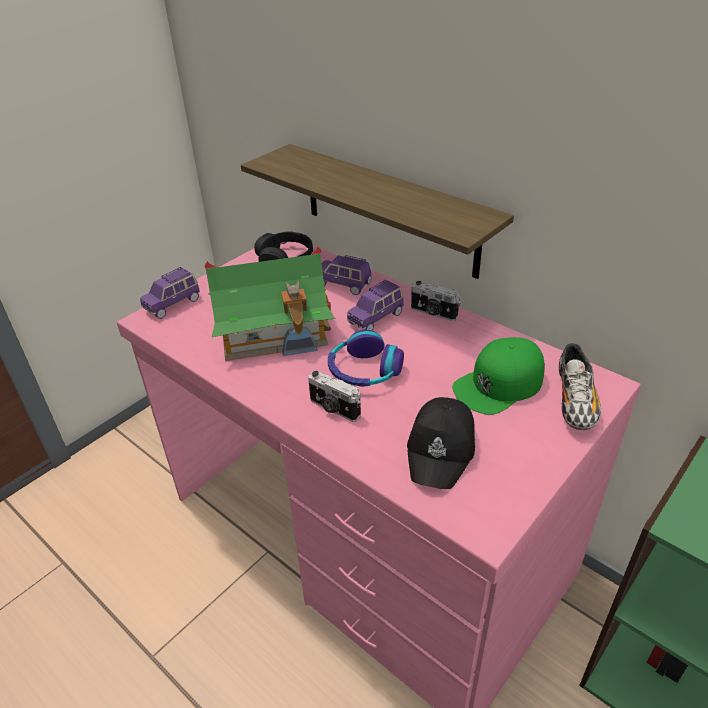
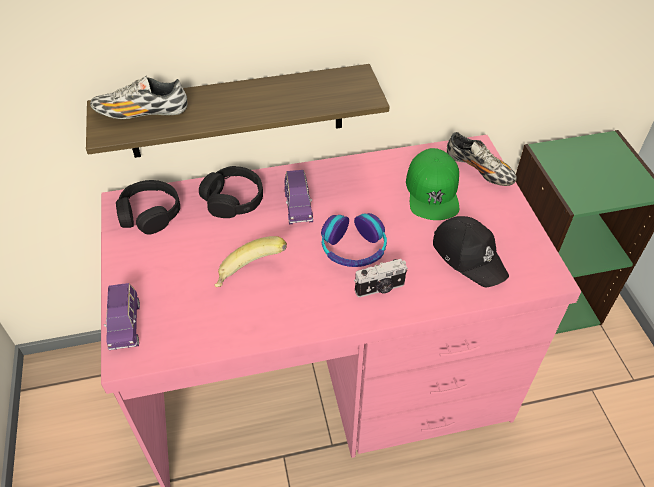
camera: 55 degrees left, 10 degrees up
toy house [205,247,335,361] -> banana [215,236,287,287]
purple toy car [322,255,372,295] -> black headphones [199,166,263,218]
camera [411,281,461,321] -> none
none -> shoe [90,75,188,119]

